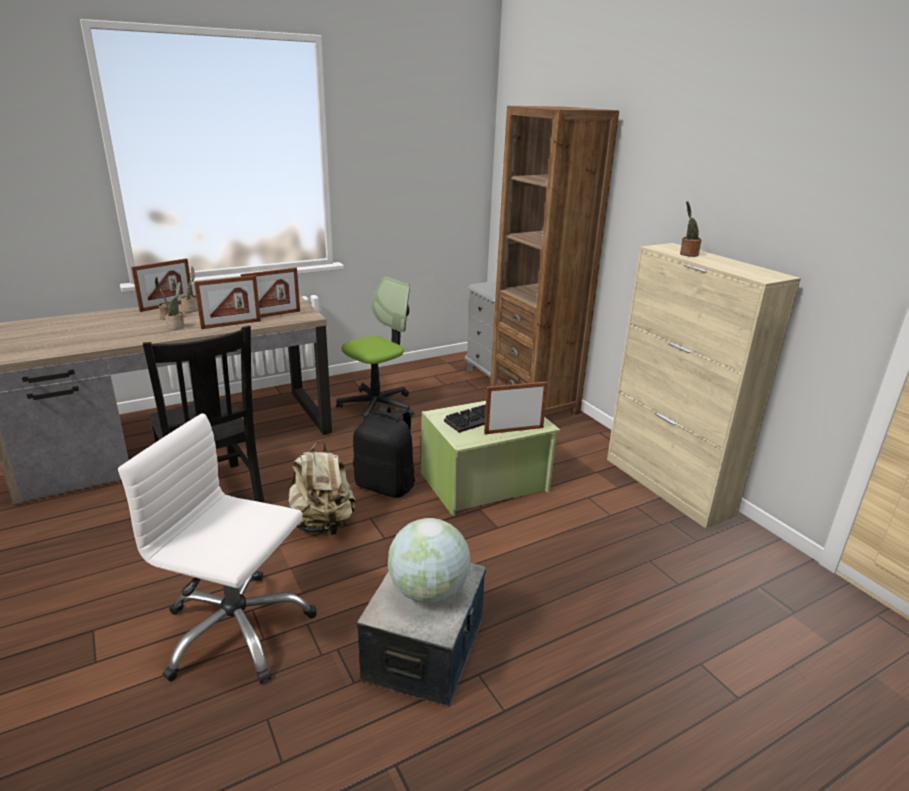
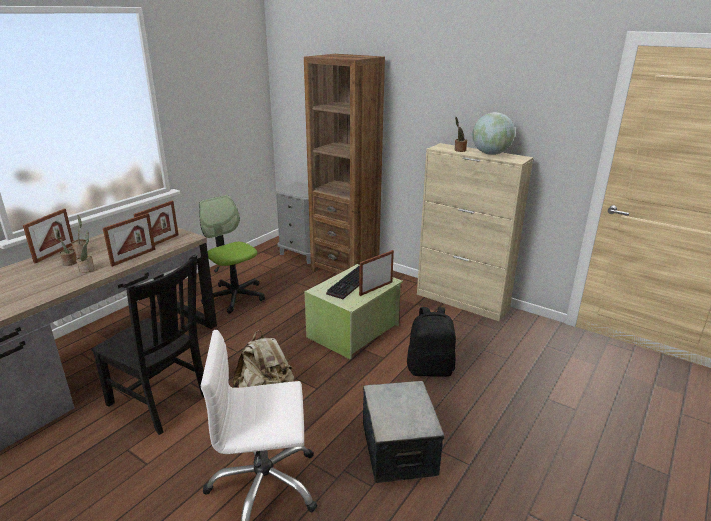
camera: 25 degrees left, 0 degrees up
office chair [336,277,414,420] -> office chair turned 60 degrees counterclockwise [199,195,265,314]
black backpack [353,405,415,498] -> black backpack moved to [407,307,456,377]
globe [388,518,470,604] -> globe moved to [472,112,515,155]

